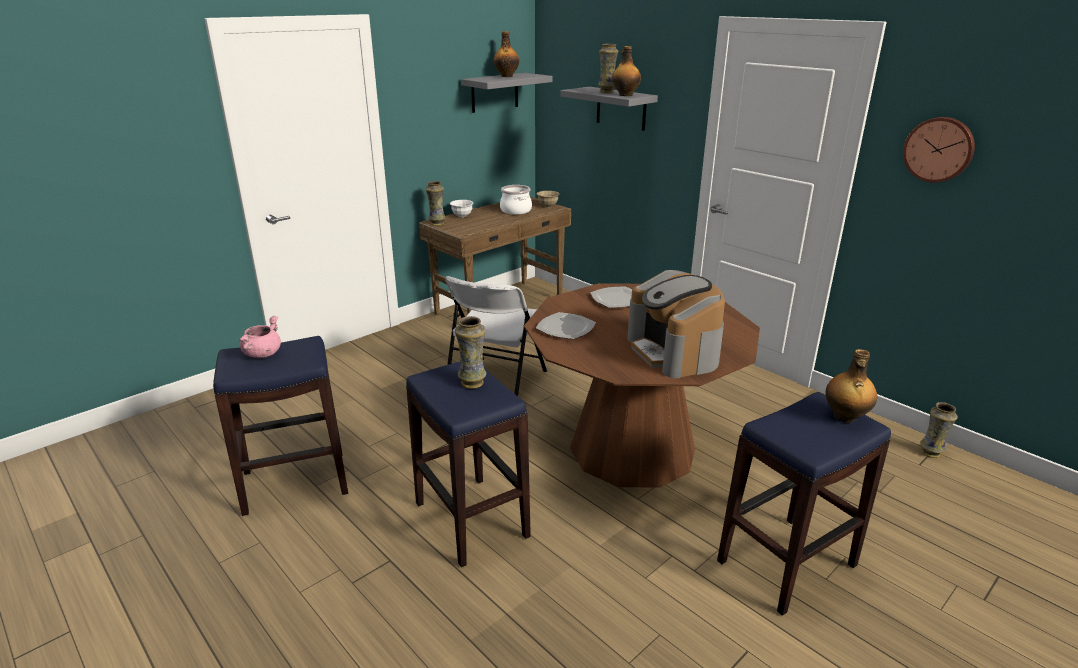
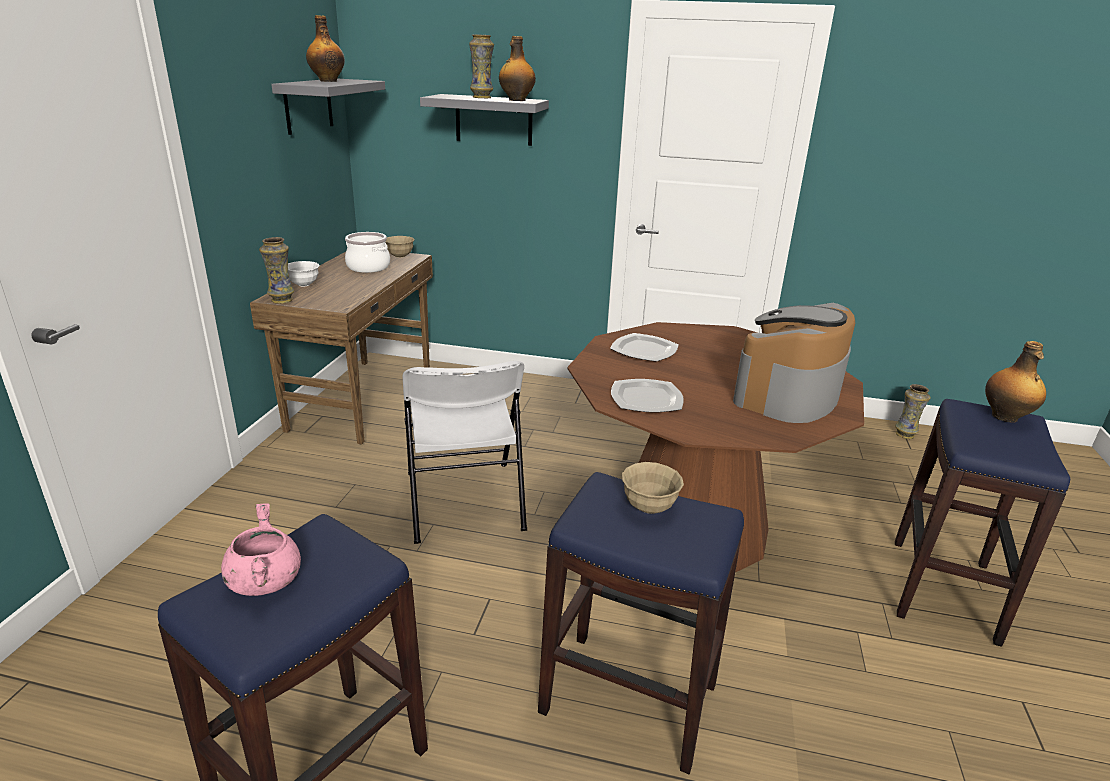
camera: 35 degrees left, 0 degrees up
vase [455,316,486,389] -> beige bowl [622,462,684,514]
coffee machine [628,270,725,378] -> coffee machine turned 90 degrees clockwise [733,303,855,423]
wall clock [903,117,975,183] -> none

